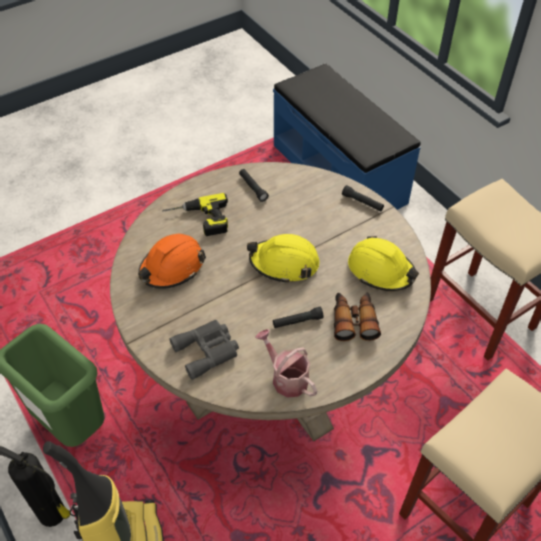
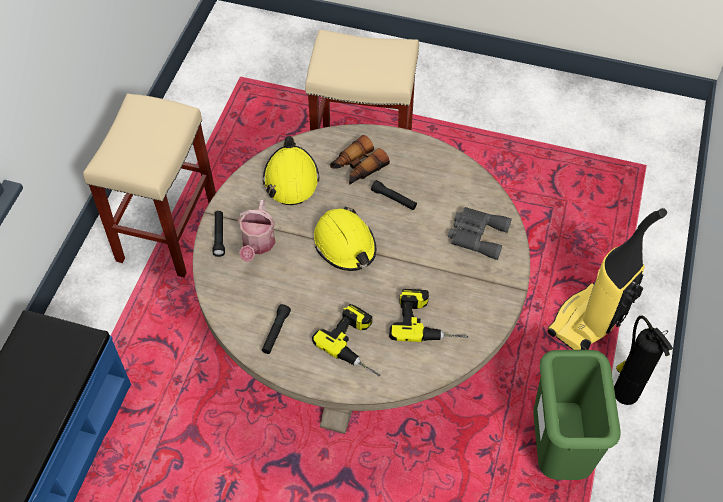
camera: 130 degrees left, 5 degrees up
orange hard hat [138,234,206,289] -> power drill [389,289,469,342]
watering can [255,329,317,398] -> watering can moved to [237,200,275,262]

